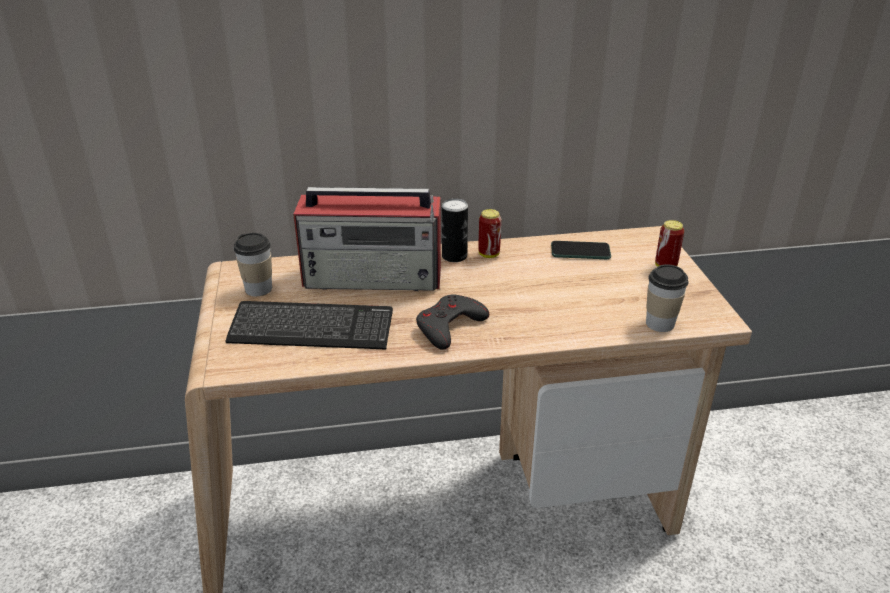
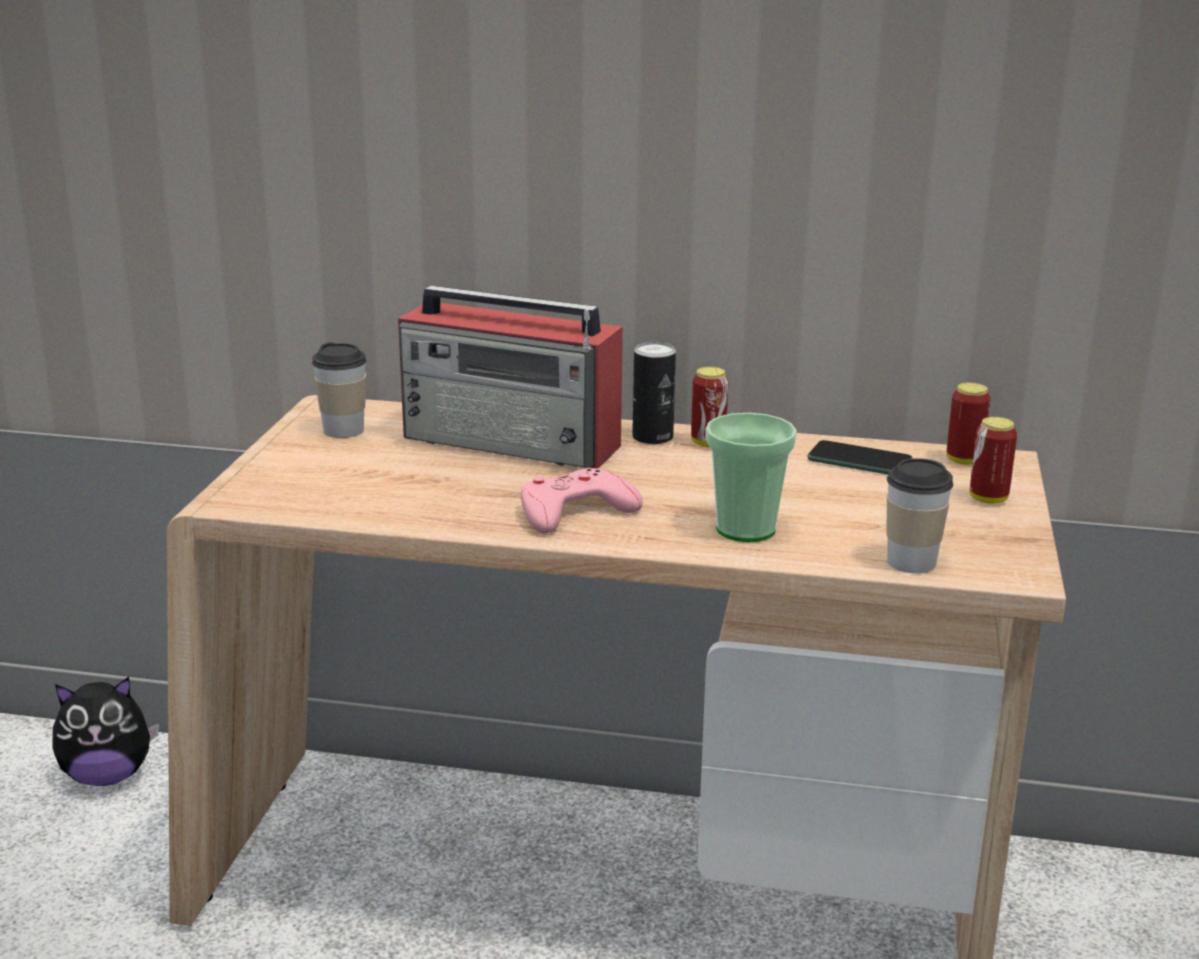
camera: 20 degrees right, 10 degrees down
keyboard [225,301,393,349] -> none
grey game controller [416,294,489,350] -> pink game controller [521,468,643,533]
none -> plush toy [52,677,159,786]
none -> cup [705,413,797,542]
none -> can [947,383,991,465]

